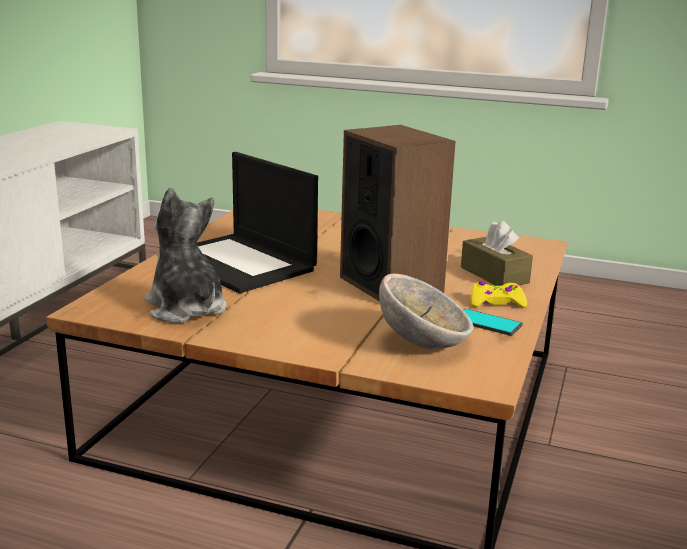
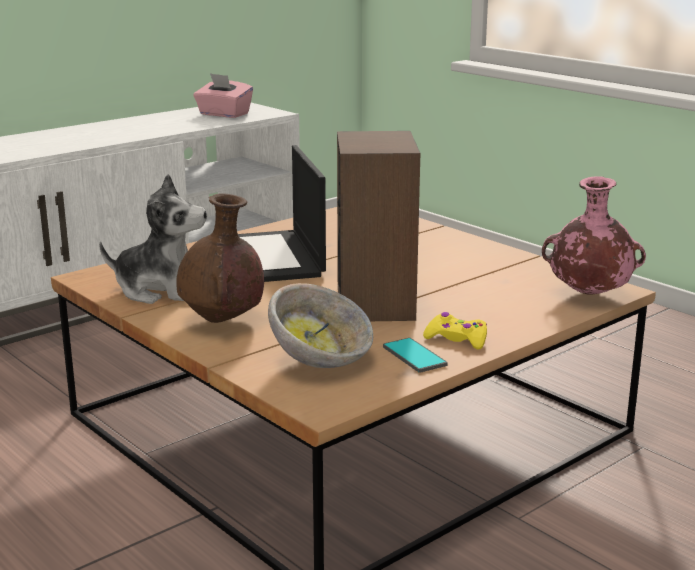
camera: 30 degrees right, 0 degrees up
plush toy [145,187,227,323] -> plush toy turned 105 degrees clockwise [99,174,207,304]
brown tissue box [461,220,533,286] -> none
none -> brown vase [176,193,264,323]
none -> pink tissue box [193,73,253,118]
none -> pink vase [542,176,646,295]

